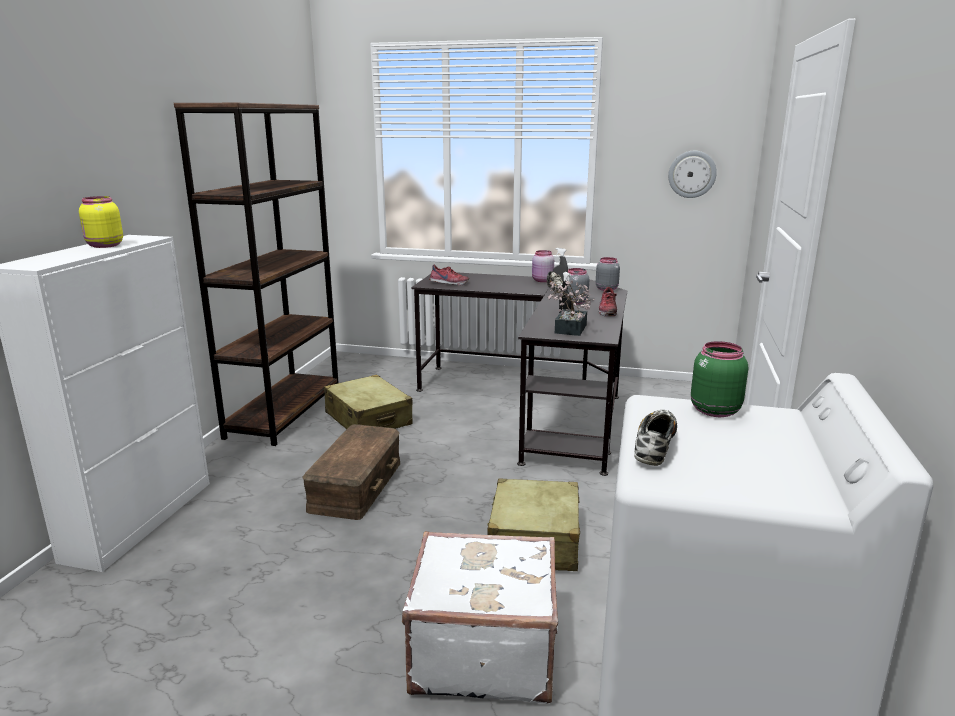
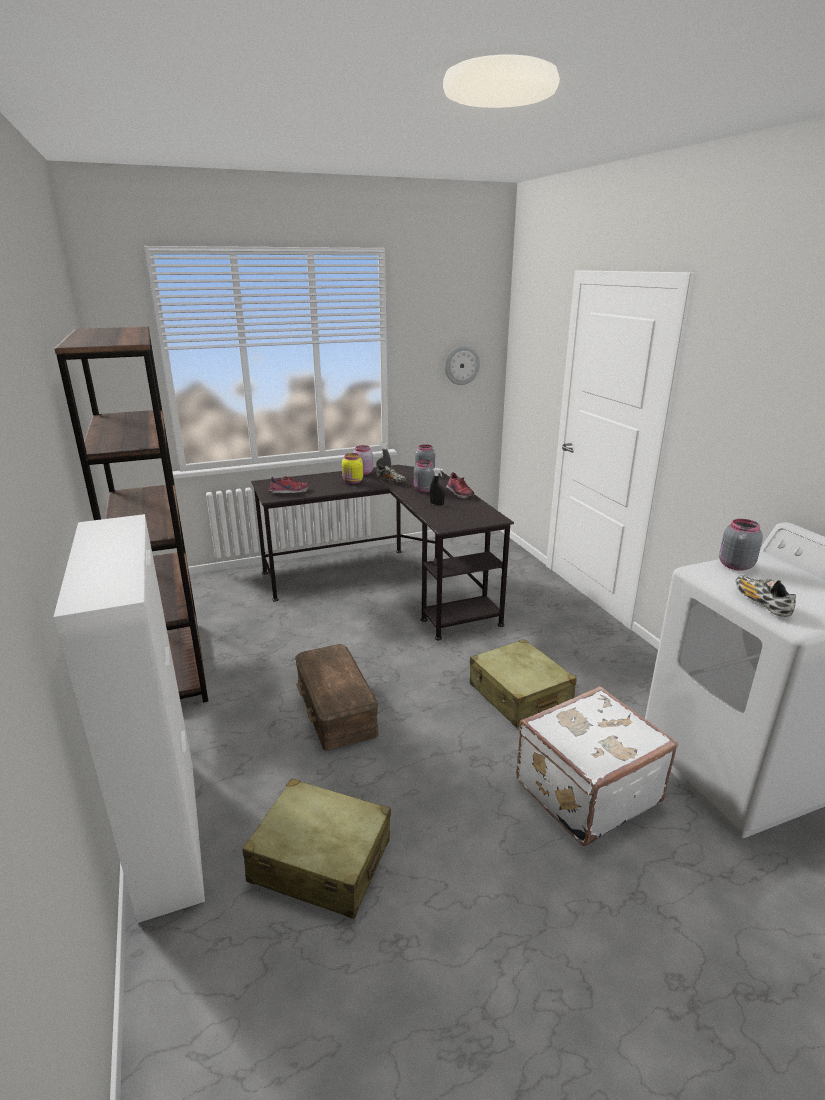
camera: 35 degrees left, 5 degrees up
yellow jar [79,196,123,248] -> yellow jar moved to [342,453,363,484]
beige suitcase [324,374,413,429] -> beige suitcase moved to [243,778,391,919]
potted plant [548,280,595,336] -> none
green jar [691,341,748,417] -> grey jar [719,519,763,571]

